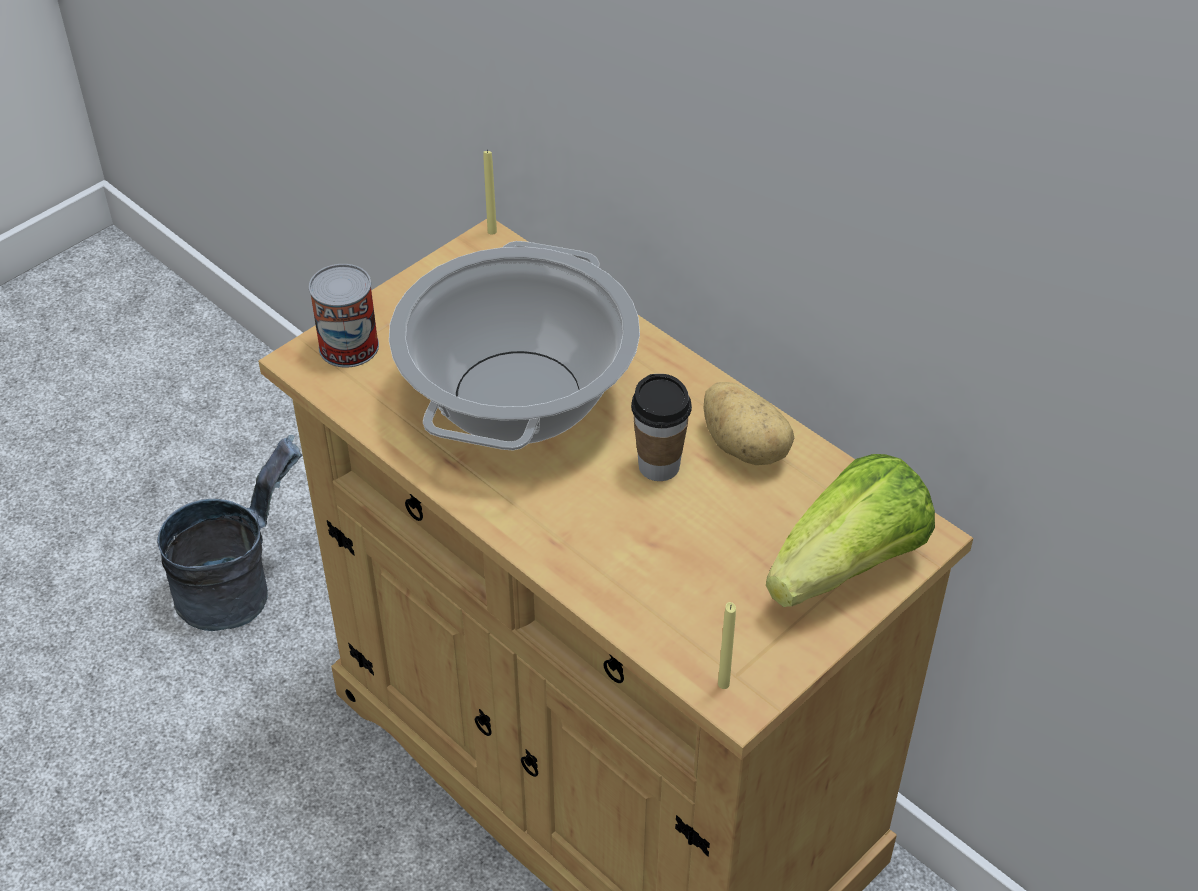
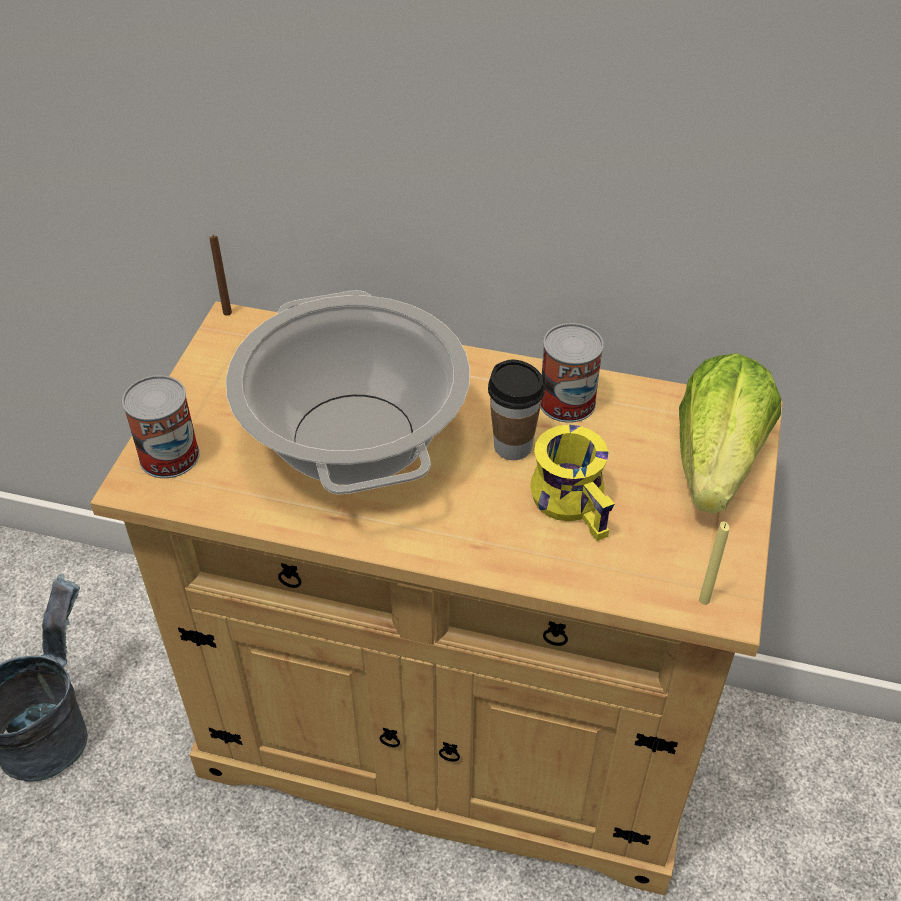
camera: 30 degrees left, 0 degrees up
yellow candle [484,149,497,235] -> brown candle [210,236,232,316]
potato [704,382,795,465] -> can [540,323,604,423]
none -> yellow mug [530,425,615,541]

